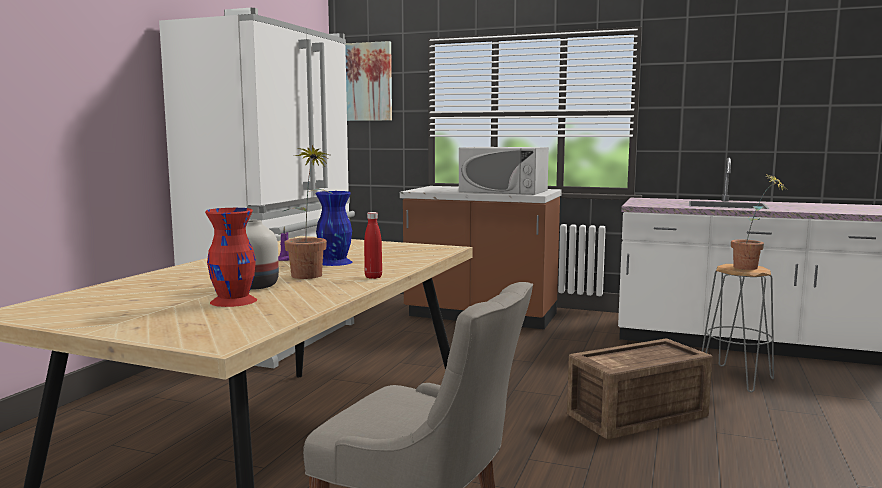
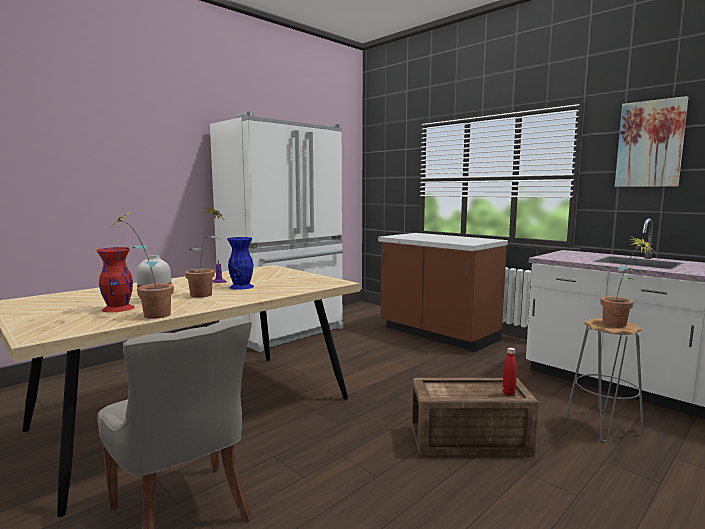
camera: 25 degrees right, 0 degrees up
picture [345,41,392,121] -> picture moved to [615,96,689,187]
red bottle [364,212,382,279] -> red bottle moved to [502,348,517,396]
white microwave [459,147,549,195] -> none
none -> potted plant [111,212,174,319]

